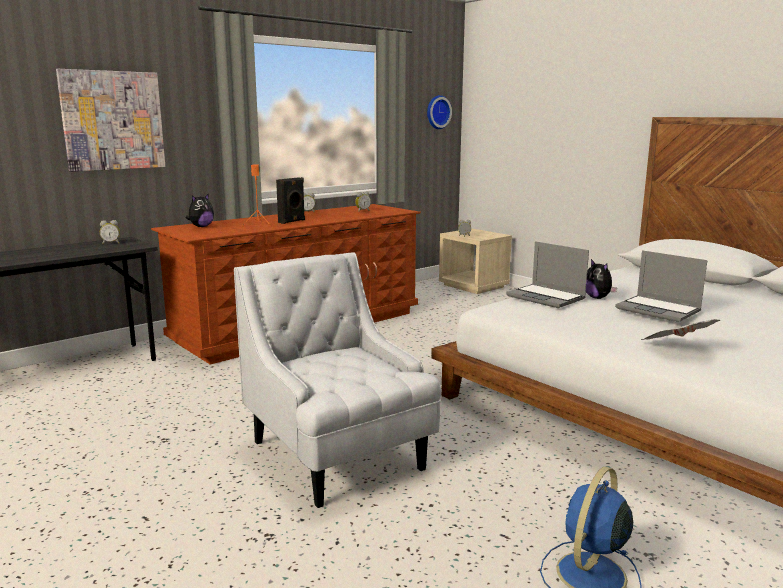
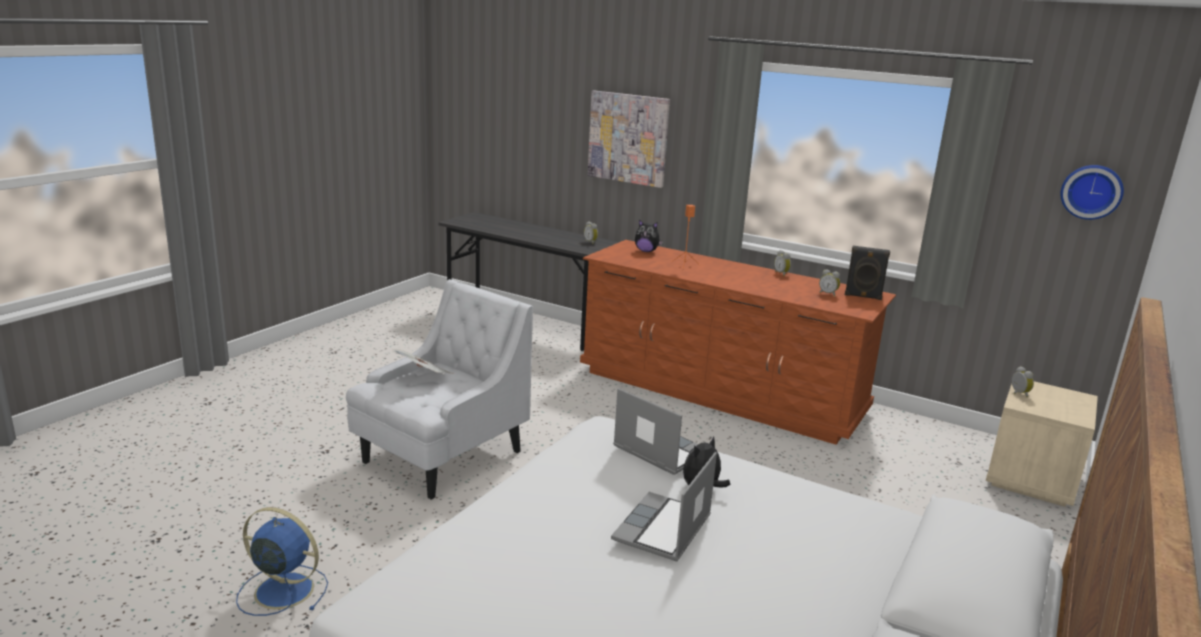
camera: 70 degrees right, 5 degrees up
black speaker [276,177,305,224] -> black speaker moved to [845,246,890,300]
laptop [506,241,589,308] -> laptop turned 105 degrees clockwise [613,388,698,475]
newspaper [641,319,720,340] -> newspaper moved to [392,349,454,374]

